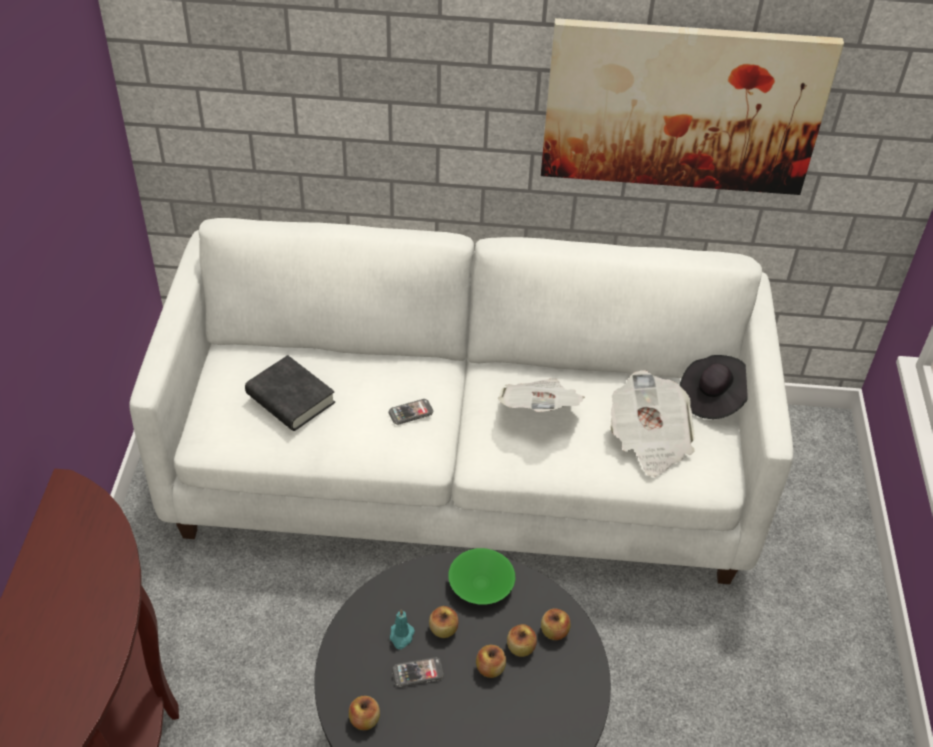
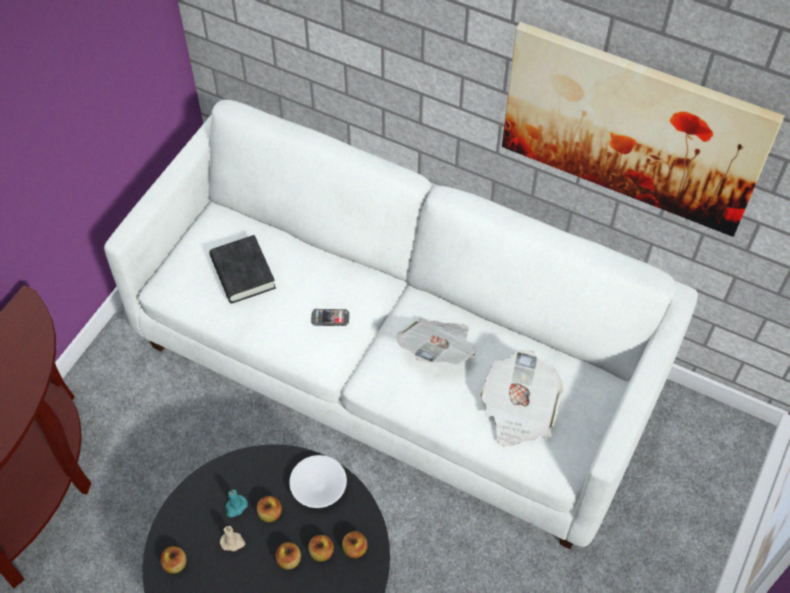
camera: 25 degrees right, 10 degrees up
phone [392,657,444,687] -> beige candle [220,526,245,551]
green bowl [448,548,515,605] -> white bowl [289,455,347,508]
black hat [679,355,748,419] -> none

